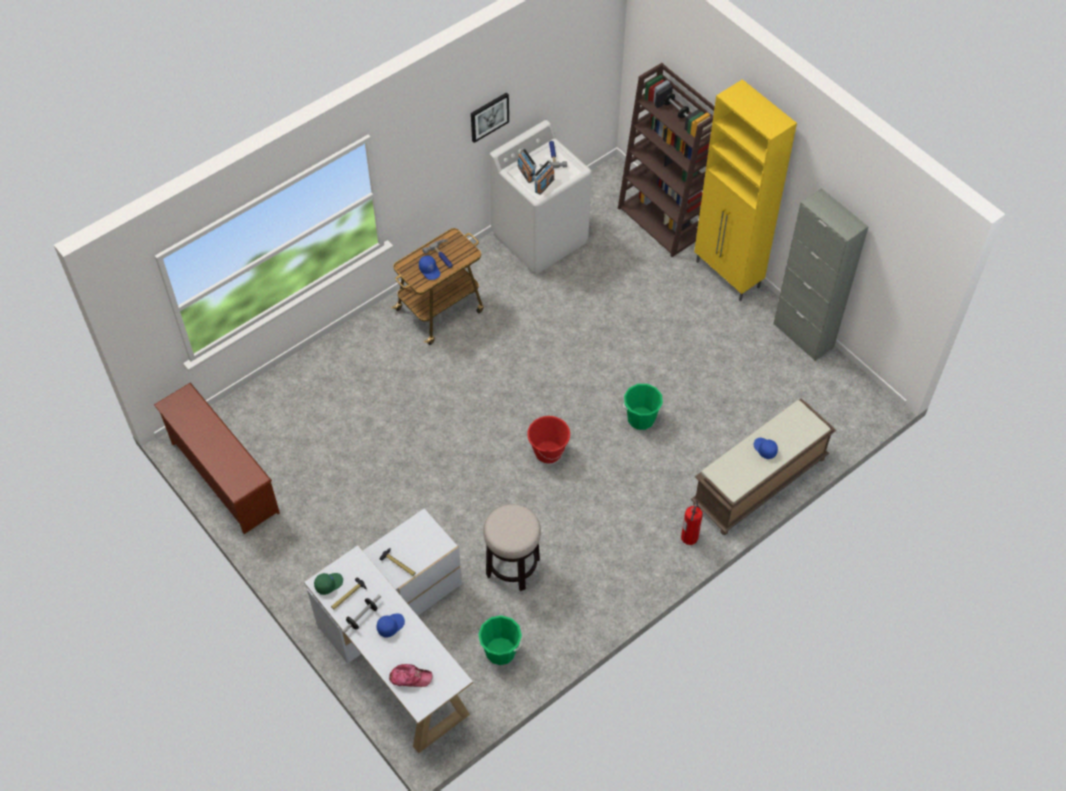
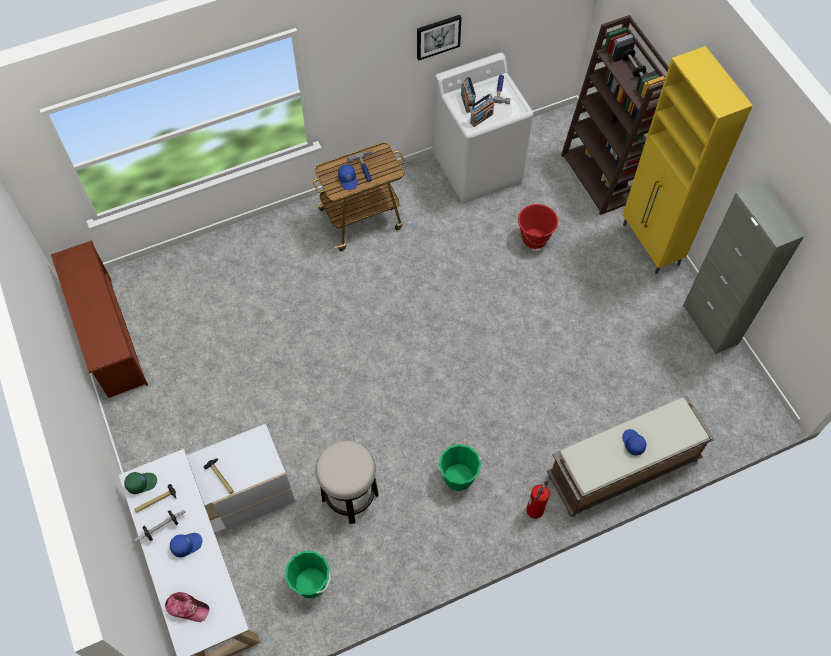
camera: 15 degrees right, 5 degrees up
red bucket [527,416,570,463] -> red bucket moved to [518,204,558,249]
green bucket [623,384,663,430] -> green bucket moved to [438,444,482,491]

